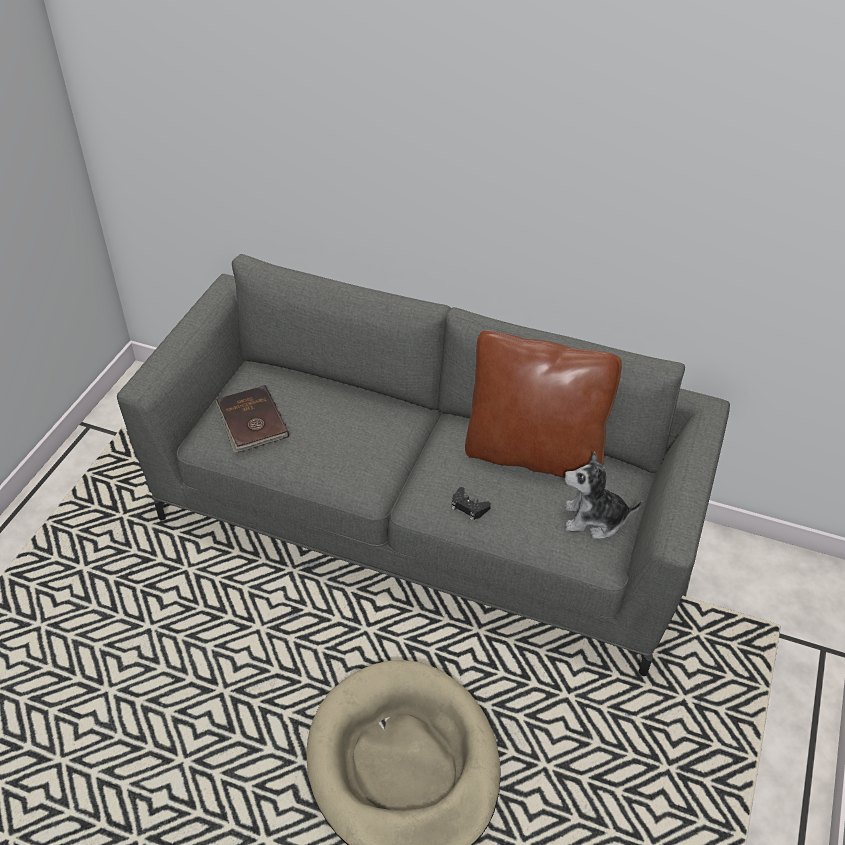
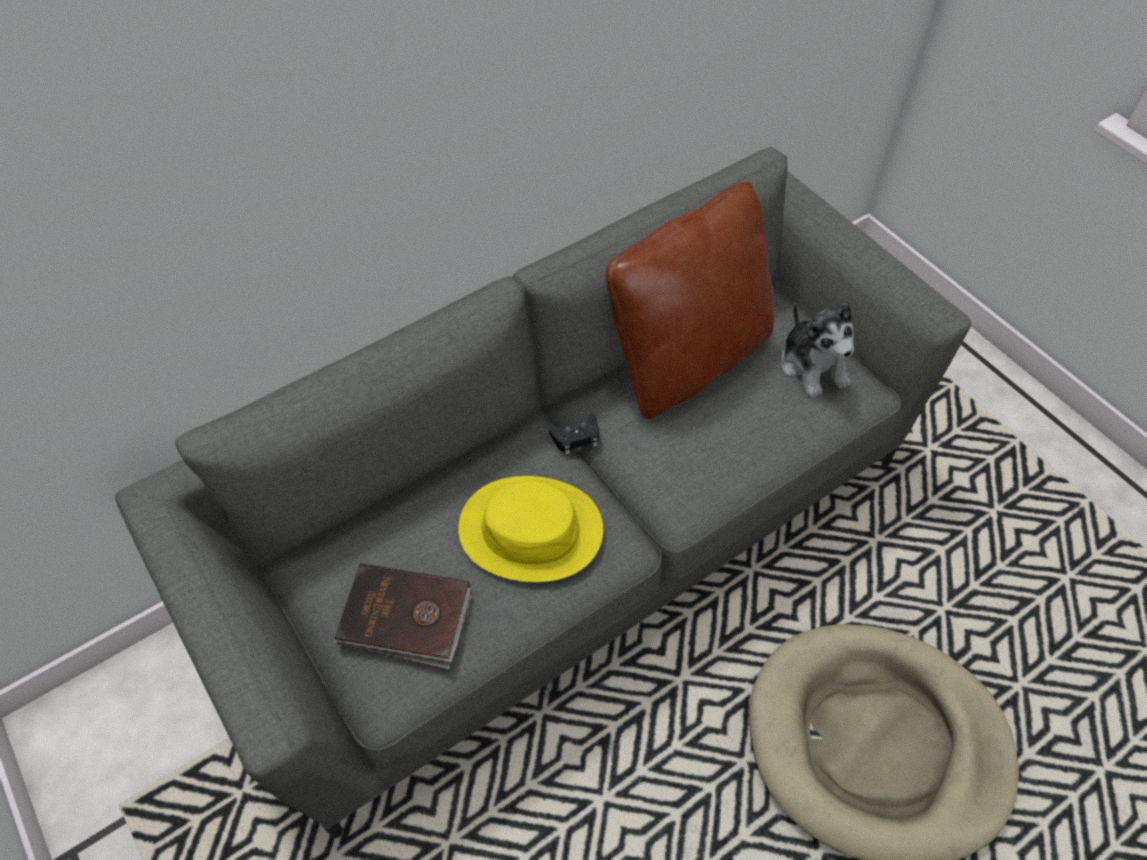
camera: 55 degrees left, 10 degrees up
black game controller [452,487,491,521] -> black game controller moved to [549,414,599,455]
plush toy [564,451,642,539] -> plush toy turned 60 degrees counterclockwise [781,303,854,398]
none -> yellow hat [458,476,603,582]

